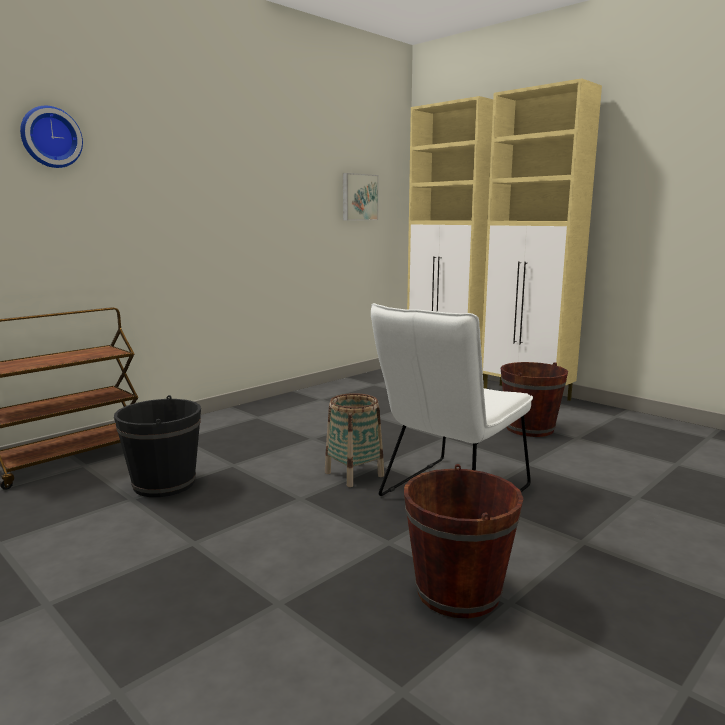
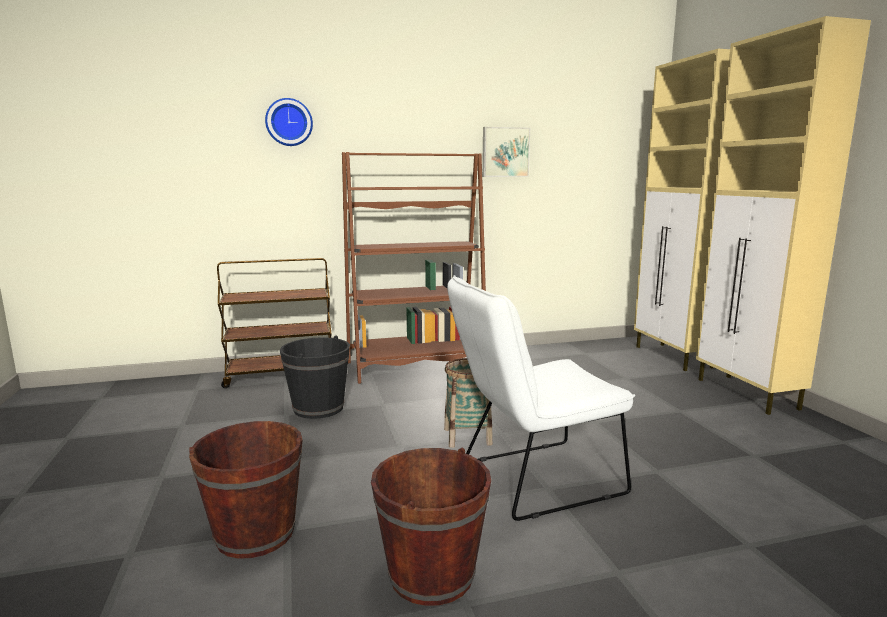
camera: 30 degrees right, 0 degrees up
picture [343,173,379,220] -> picture moved to [482,127,530,177]
brown bucket [501,362,568,437] -> brown bucket moved to [189,421,303,559]
none -> brown bookcase [342,152,486,384]

